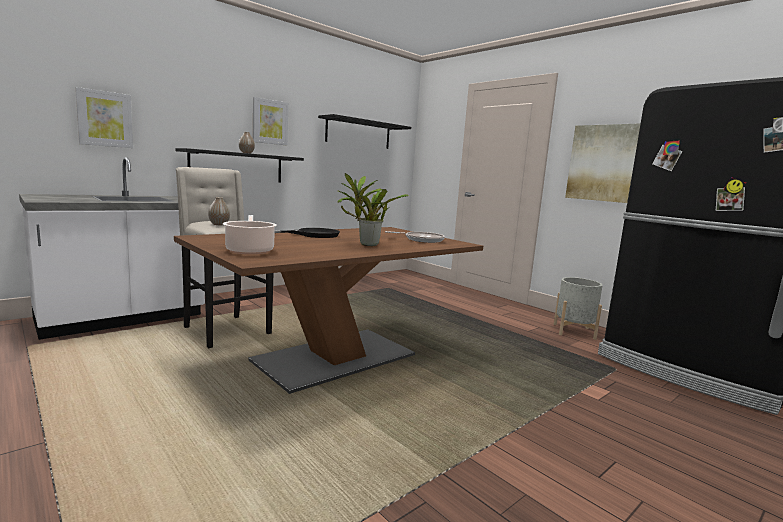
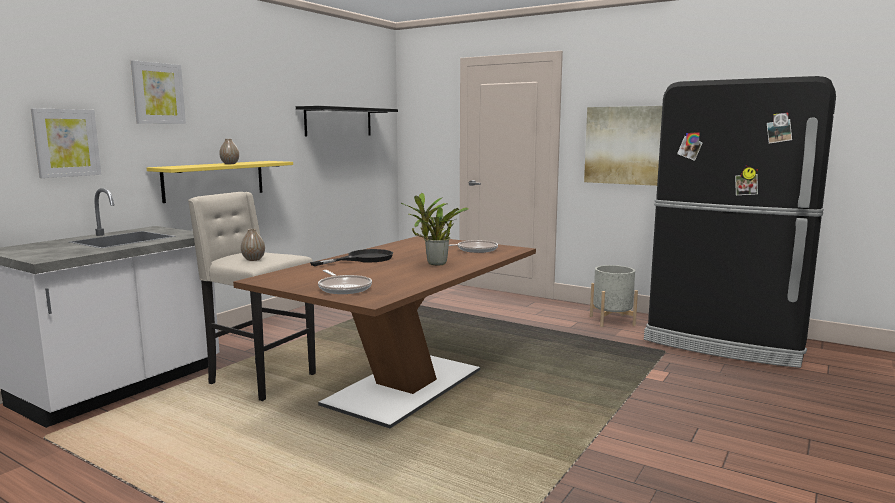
camera: 15 degrees left, 0 degrees up
black shelf [175,148,304,183] -> yellow shelf [147,161,293,203]
cooking pot [223,215,277,254] -> frying pan [318,270,372,294]
picture [253,97,288,145] -> picture moved to [131,60,186,124]

